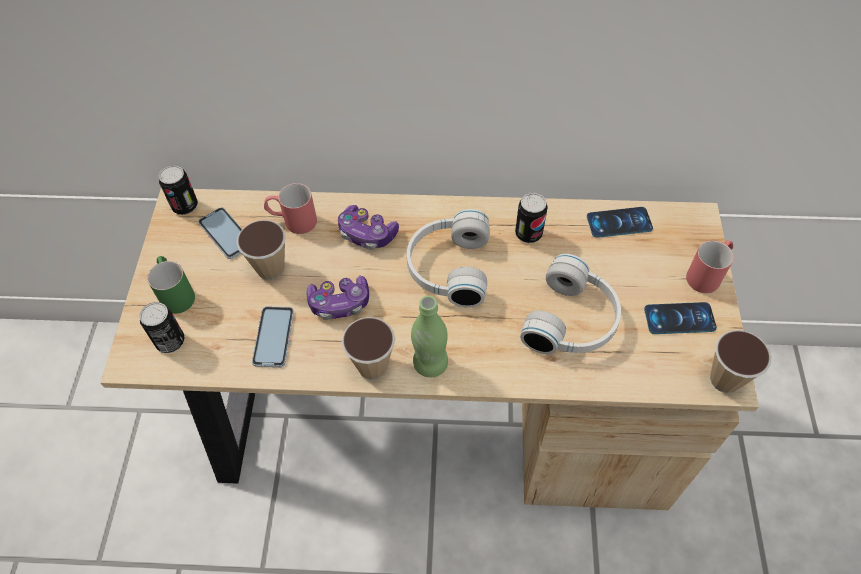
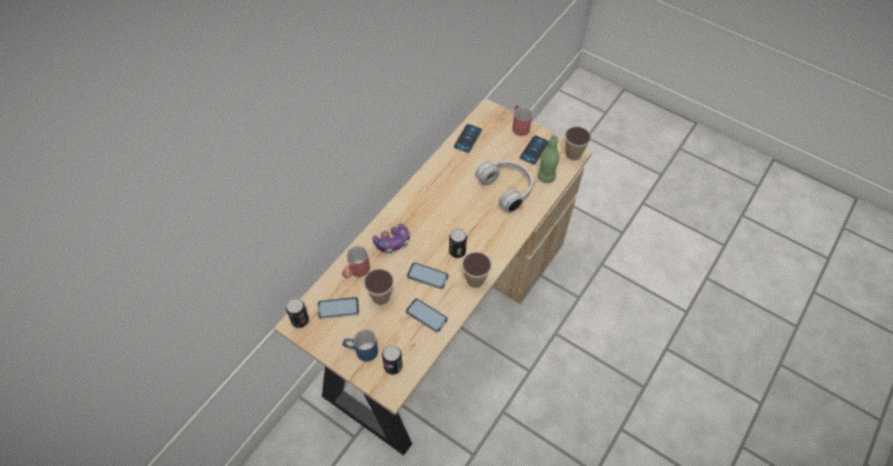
camera: 60 degrees left, 0 degrees up
green mug [147,256,195,314] -> blue mug [343,329,378,362]
game controller [306,275,369,320] -> phone [407,262,449,289]
white headphones [407,209,490,307] -> none
green bottle [411,296,448,377] -> green bottle moved to [537,135,559,183]
can [515,193,548,243] -> can moved to [449,229,467,258]

